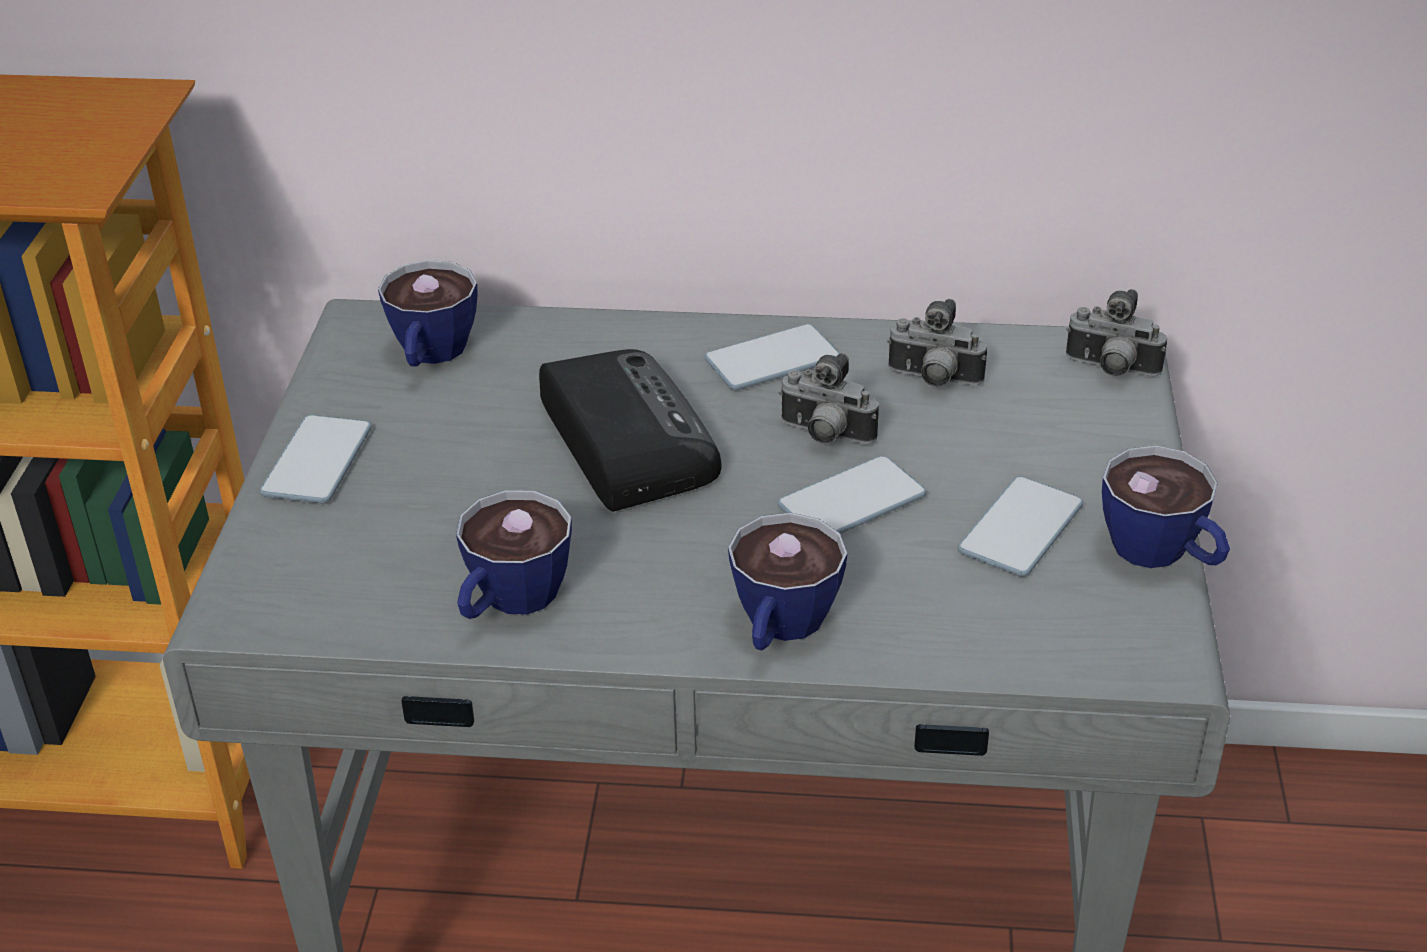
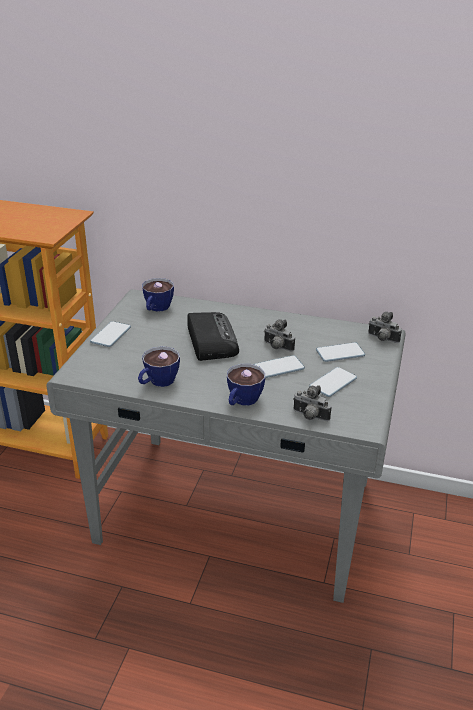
camera: 10 degrees right, 5 degrees down
phone [705,324,840,390] -> phone moved to [316,342,365,362]
camera [887,299,987,387] -> camera moved to [293,385,331,421]
cup [1102,445,1230,568] -> none

